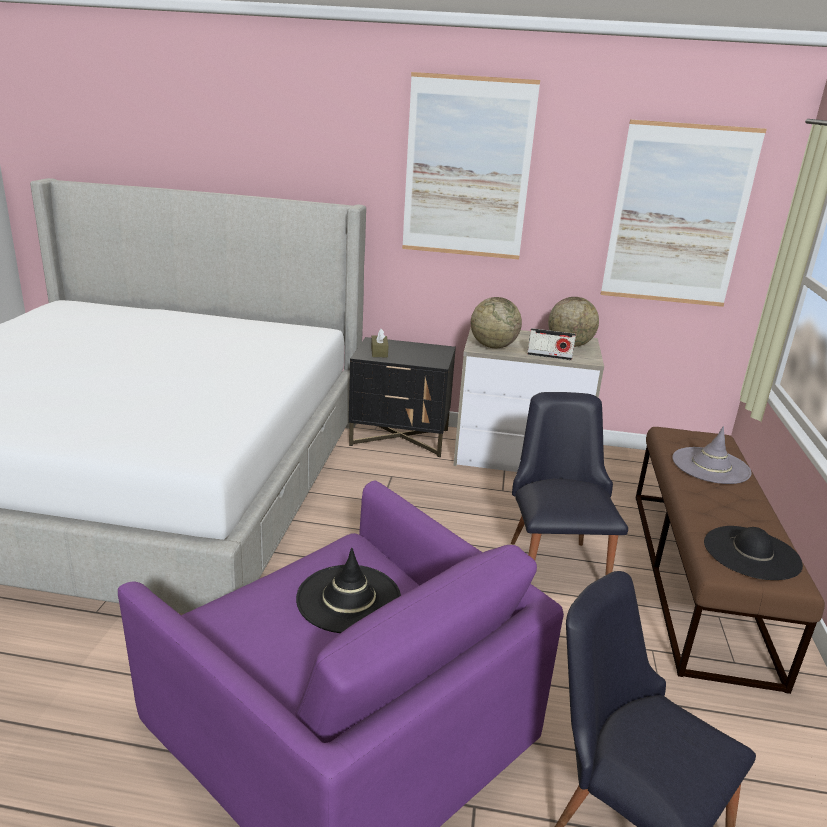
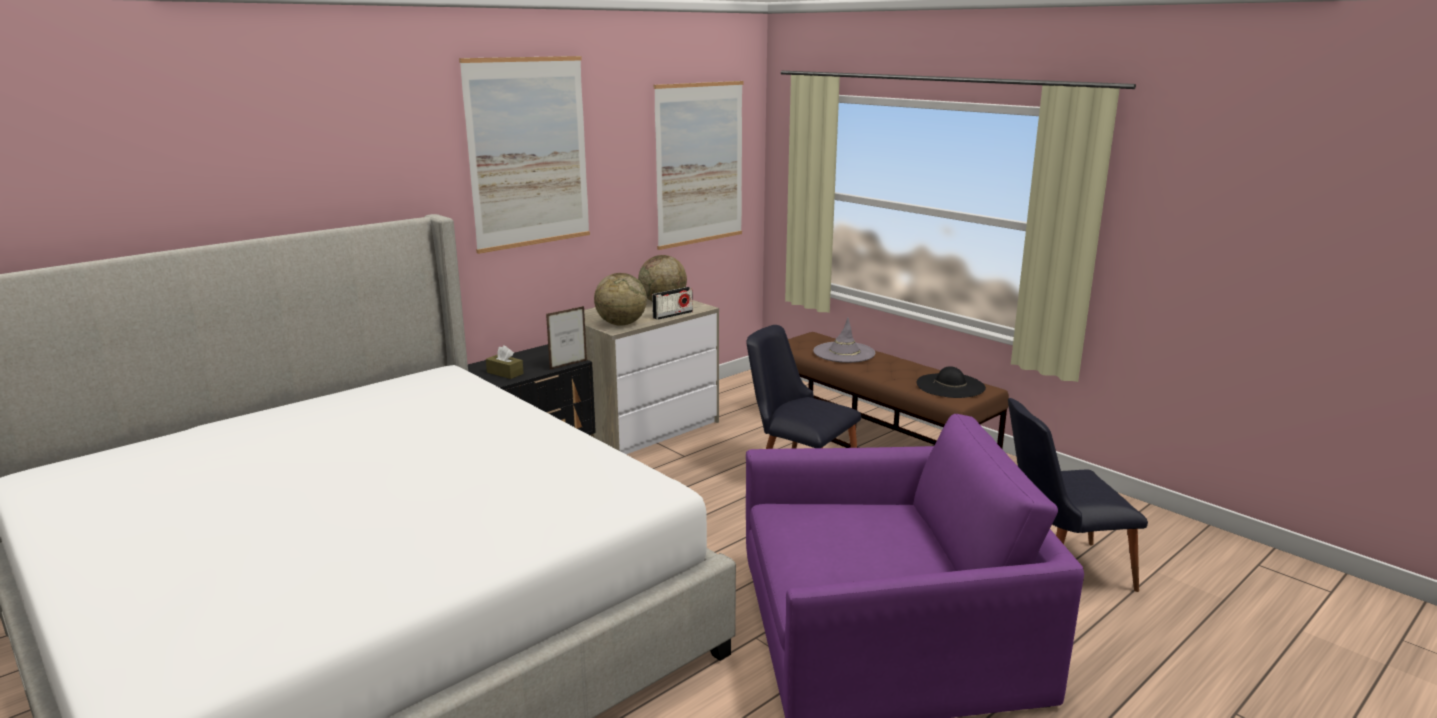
camera: 50 degrees left, 5 degrees down
black hat [296,548,401,633] -> none
none -> picture frame [546,306,587,370]

